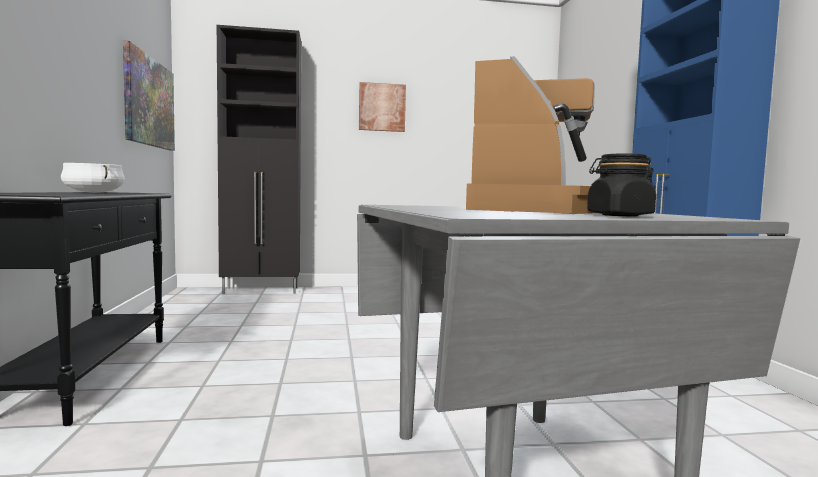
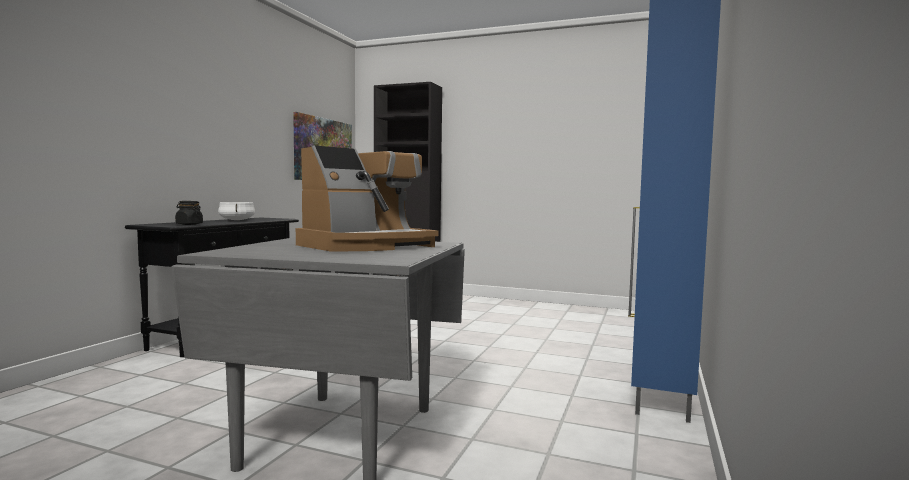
camera: 30 degrees right, 0 degrees up
picture [359,82,406,132] -> none
black jar [587,153,656,217] -> black jar moved to [175,201,203,225]

